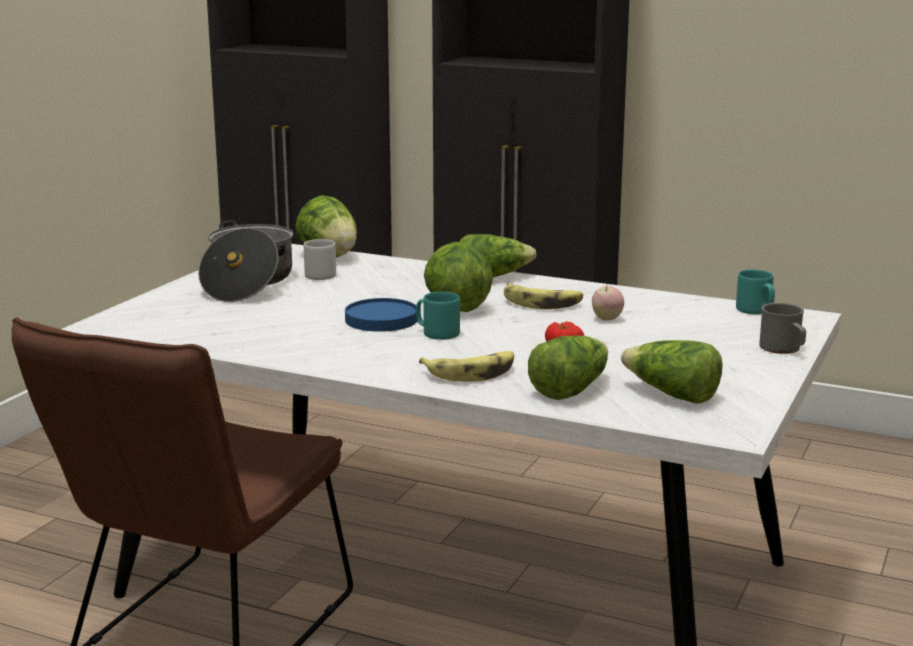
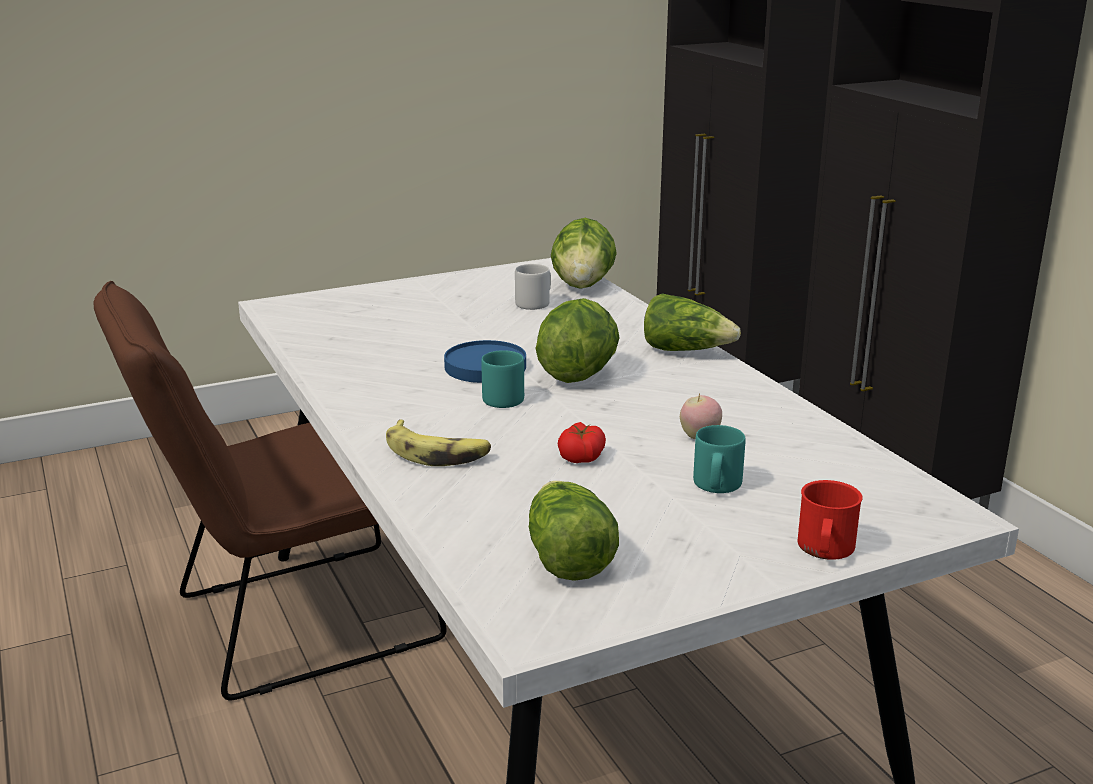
camera: 40 degrees right, 5 degrees up
cooking pot [198,220,293,302] -> none
banana [504,283,583,310] -> none
lettuce [528,335,608,400] -> none
turquoise mug [736,269,775,315] -> turquoise mug moved to [693,425,746,493]
grey mug [759,303,806,354] -> red mug [798,480,863,560]

